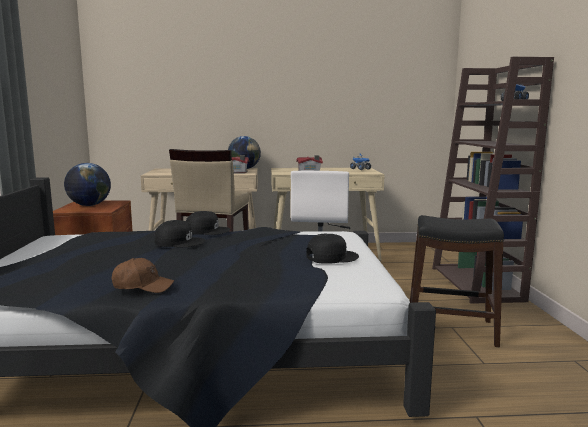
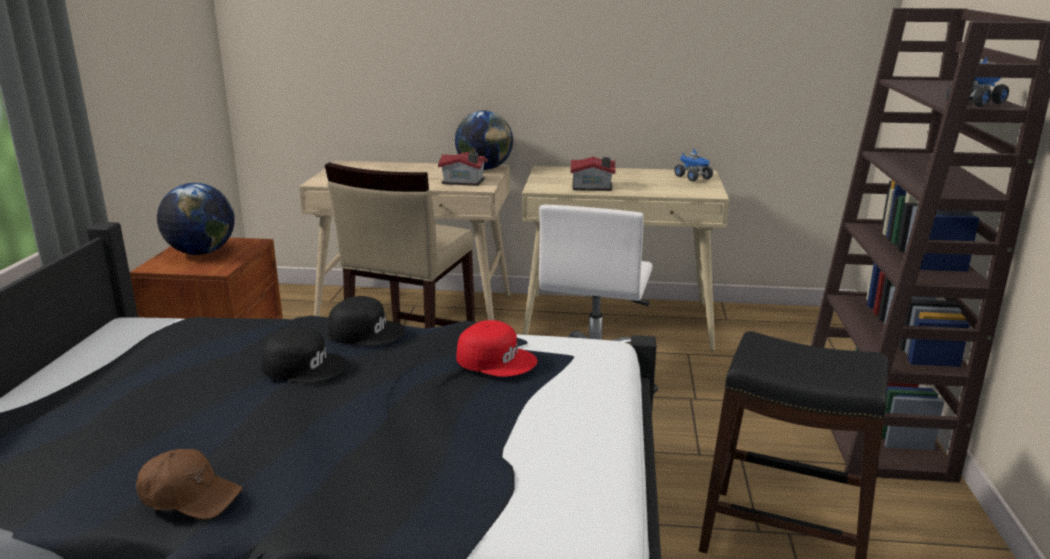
camera: 10 degrees right, 10 degrees up
black cap [307,234,359,264] -> none
none -> red cap [456,320,538,377]

